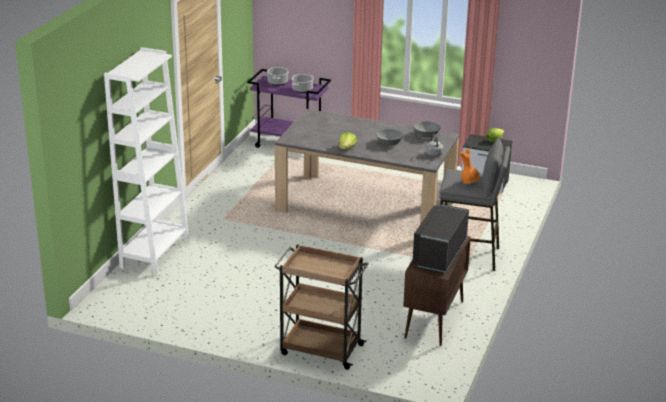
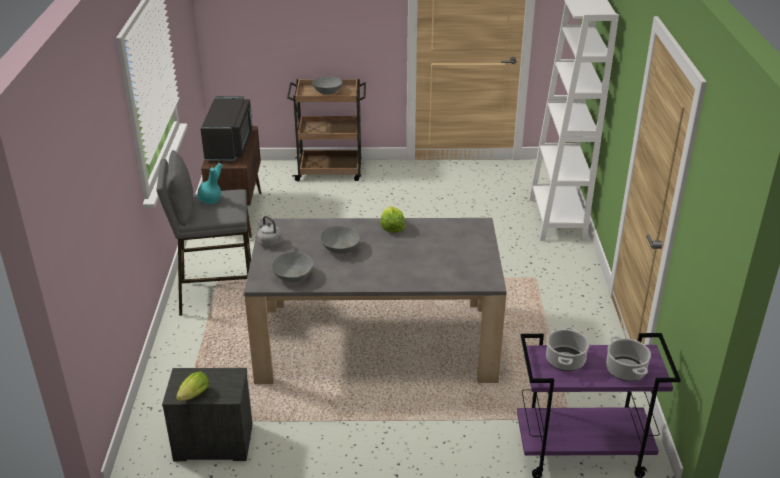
camera: 160 degrees right, 5 degrees up
orange vase [459,149,480,184] -> turquoise vase [197,163,223,204]
none -> grey bowl [312,77,343,94]

